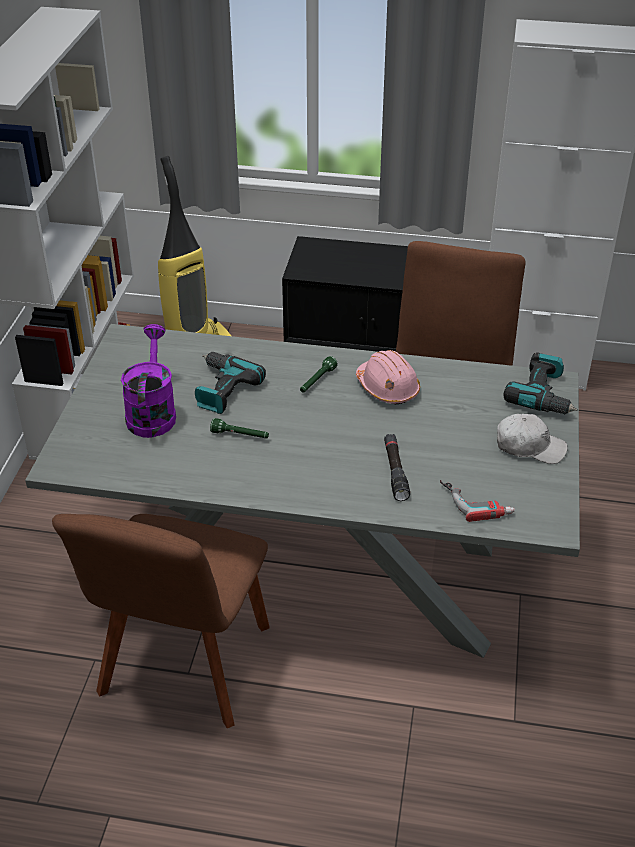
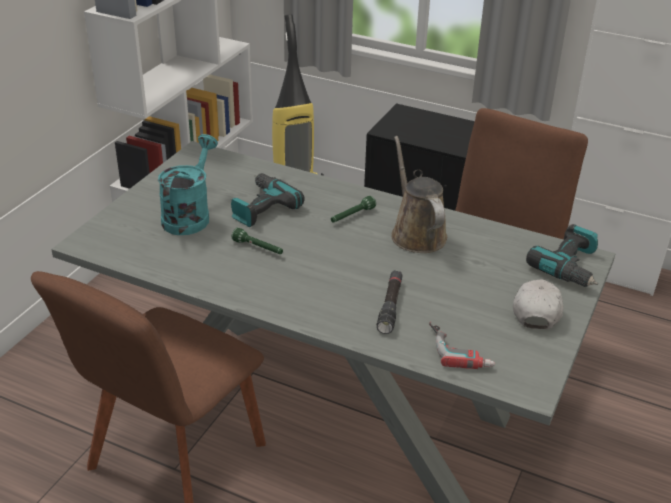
camera: 15 degrees right, 5 degrees down
purple watering can [121,324,176,438] -> turquoise watering can [158,134,218,235]
pink hard hat [356,350,420,404] -> brown watering can [391,136,447,253]
white cap [497,414,568,464] -> white cap turned 105 degrees counterclockwise [513,279,563,329]

